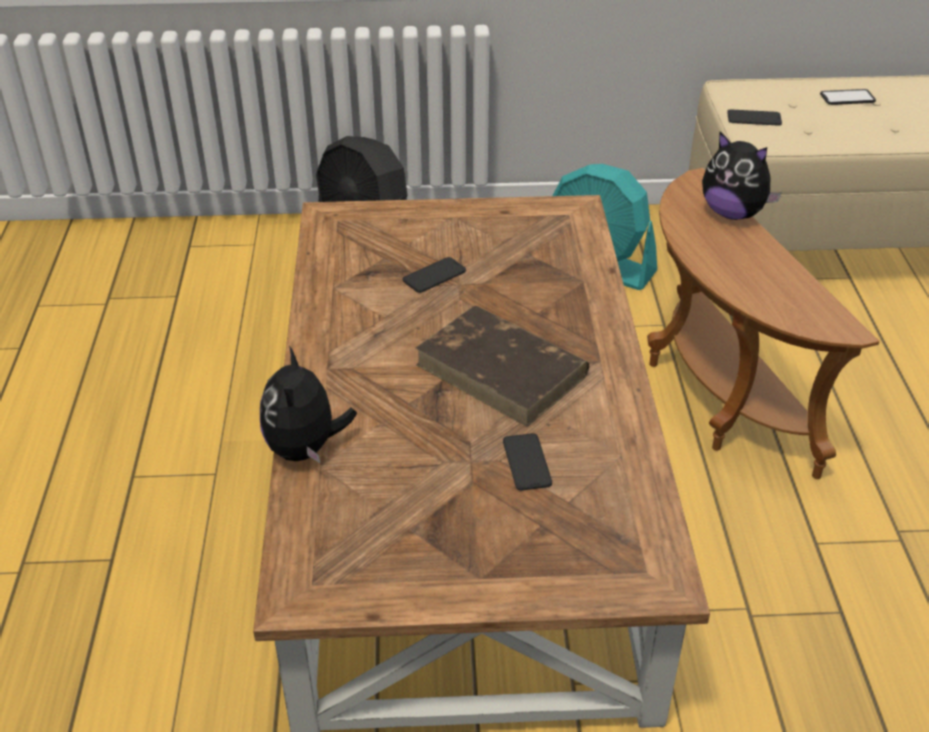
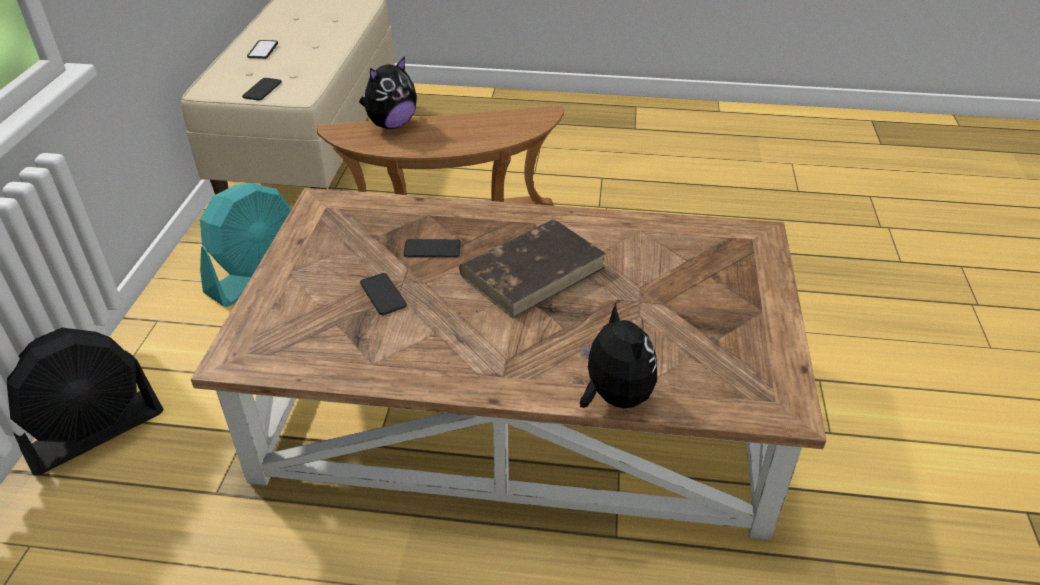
camera: 80 degrees left, 0 degrees up
plush toy [260,346,357,463] -> plush toy turned 120 degrees counterclockwise [580,303,657,408]
phone [503,433,552,491] -> phone moved to [404,239,461,257]

